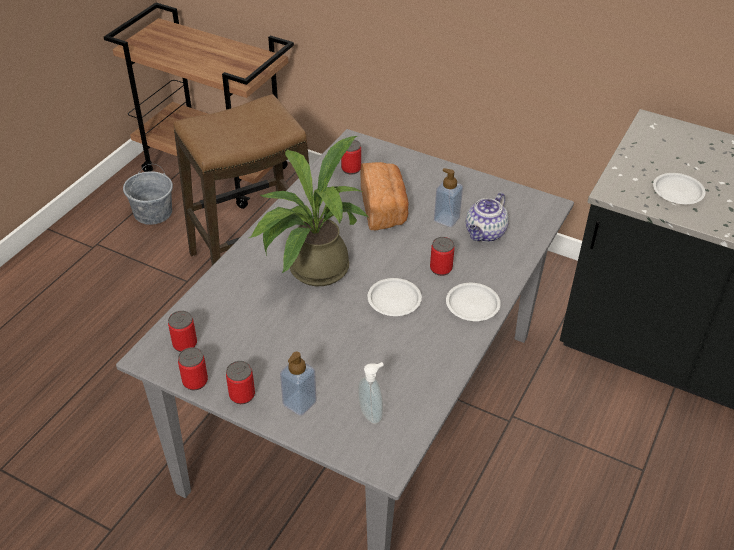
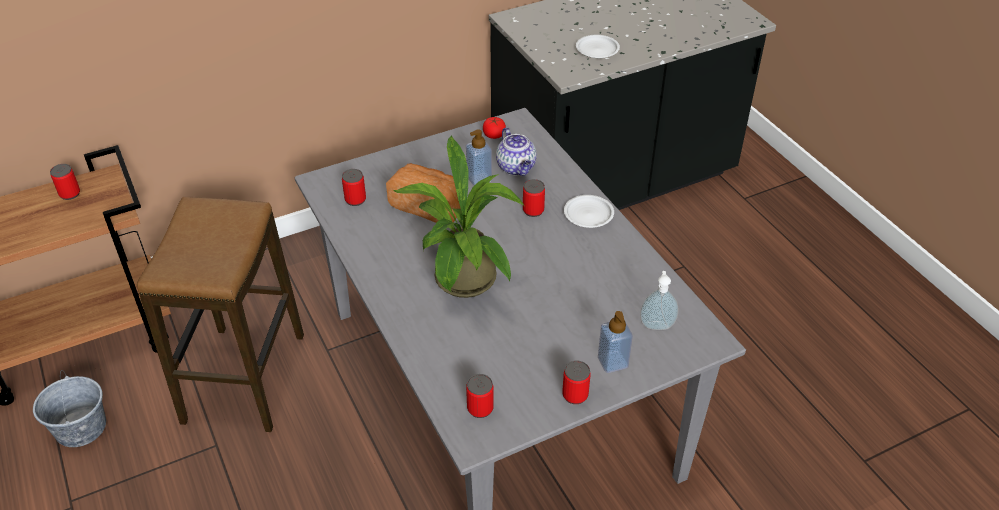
camera: 55 degrees left, 0 degrees up
can [178,347,208,390] -> can moved to [50,164,80,200]
white plate [368,278,422,316] -> none
none -> tomato [483,117,506,139]

